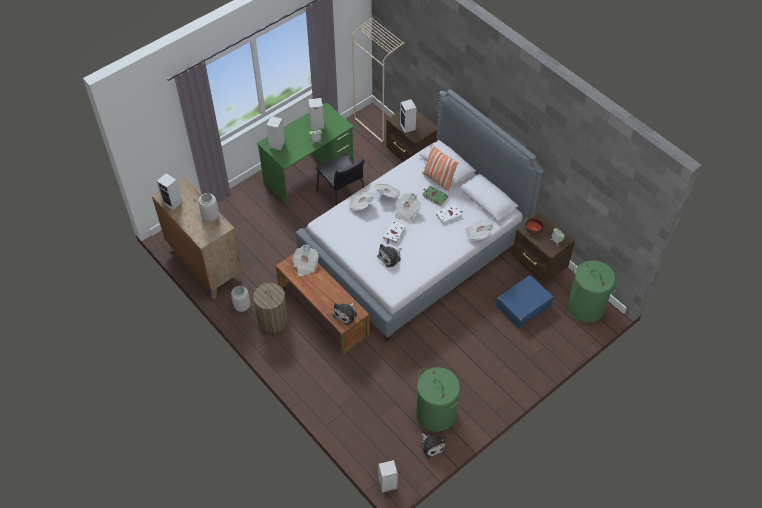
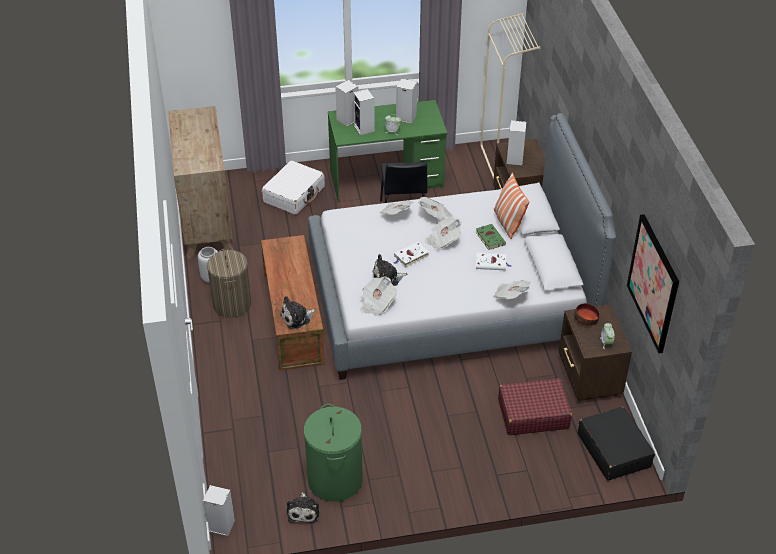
camera: 30 degrees right, 10 degrees down
speaker [156,173,183,211] -> speaker moved to [353,89,375,136]
grey vase [198,193,219,222] -> none
newspaper [292,245,319,276] -> newspaper moved to [360,277,397,315]
blue suitcase [496,275,554,328] -> red suitcase [498,378,572,435]
green laundry basket [567,260,617,322] -> black suitcase [578,407,655,481]
none -> white suitcase [262,160,325,215]
none -> picture [627,214,679,353]

